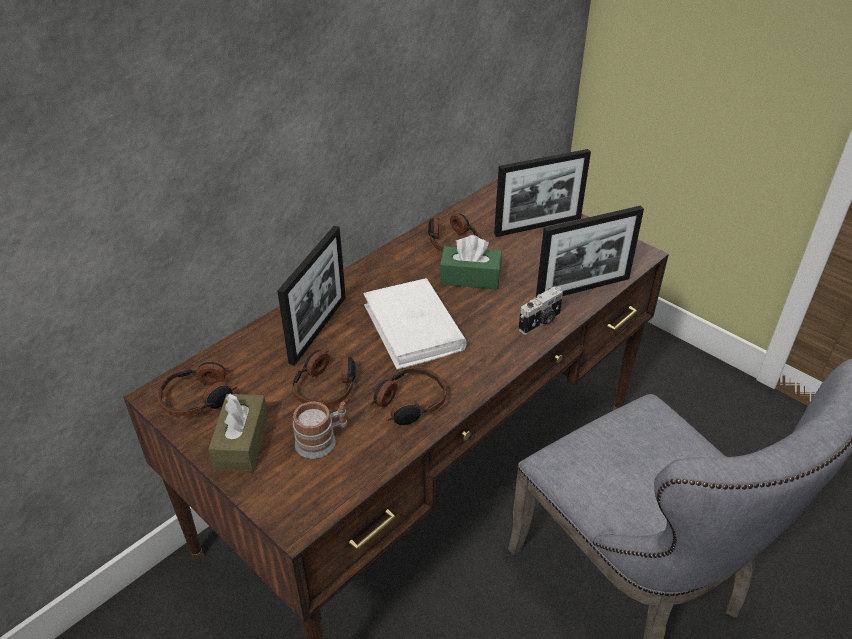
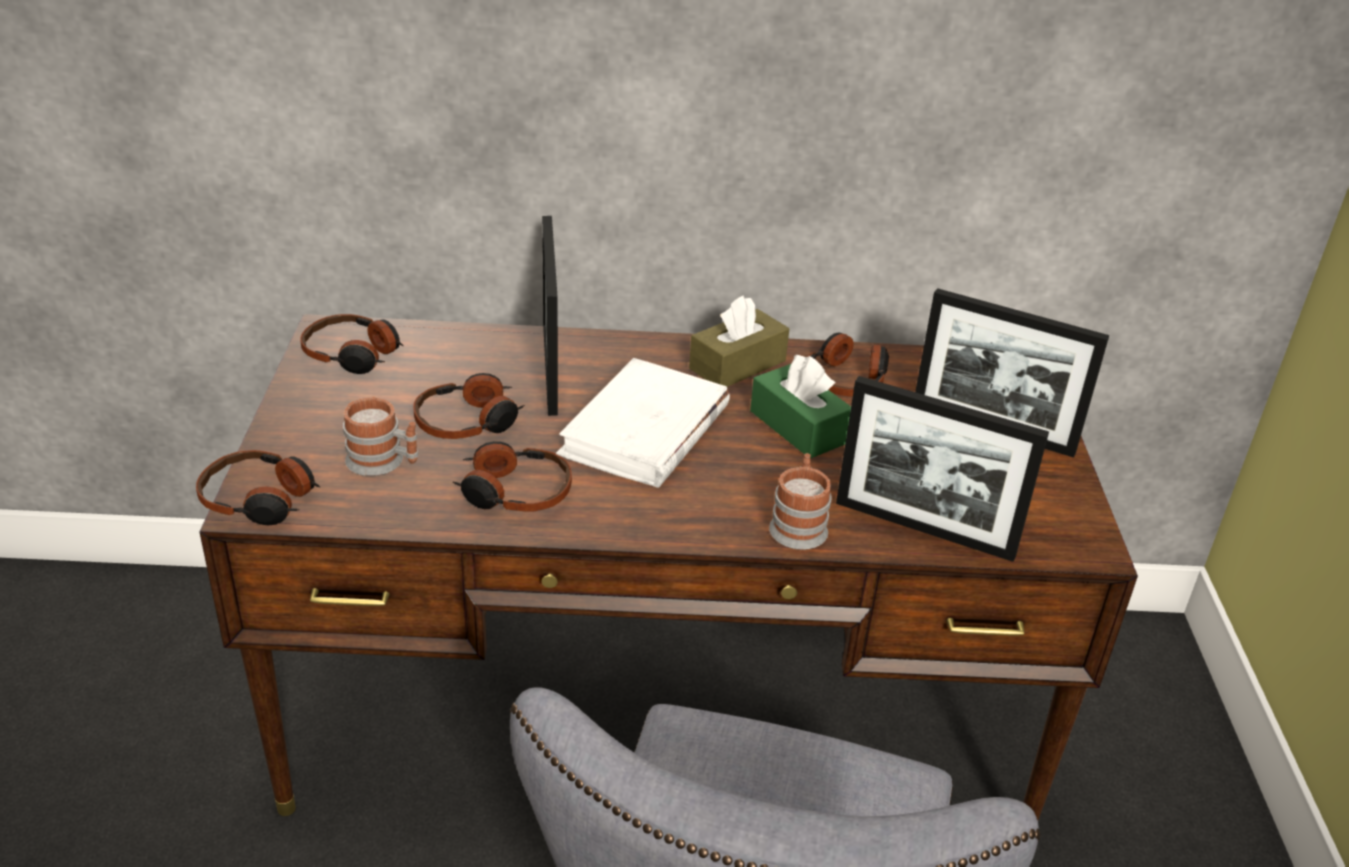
camera: 45 degrees right, 5 degrees down
brown tissue box [208,394,268,472] -> brown tissue box moved to [689,296,789,387]
picture frame [277,226,346,366] -> picture frame turned 105 degrees clockwise [542,216,558,416]
camera [518,286,563,335] -> mug [769,453,832,550]
none -> headphones [196,450,320,525]

